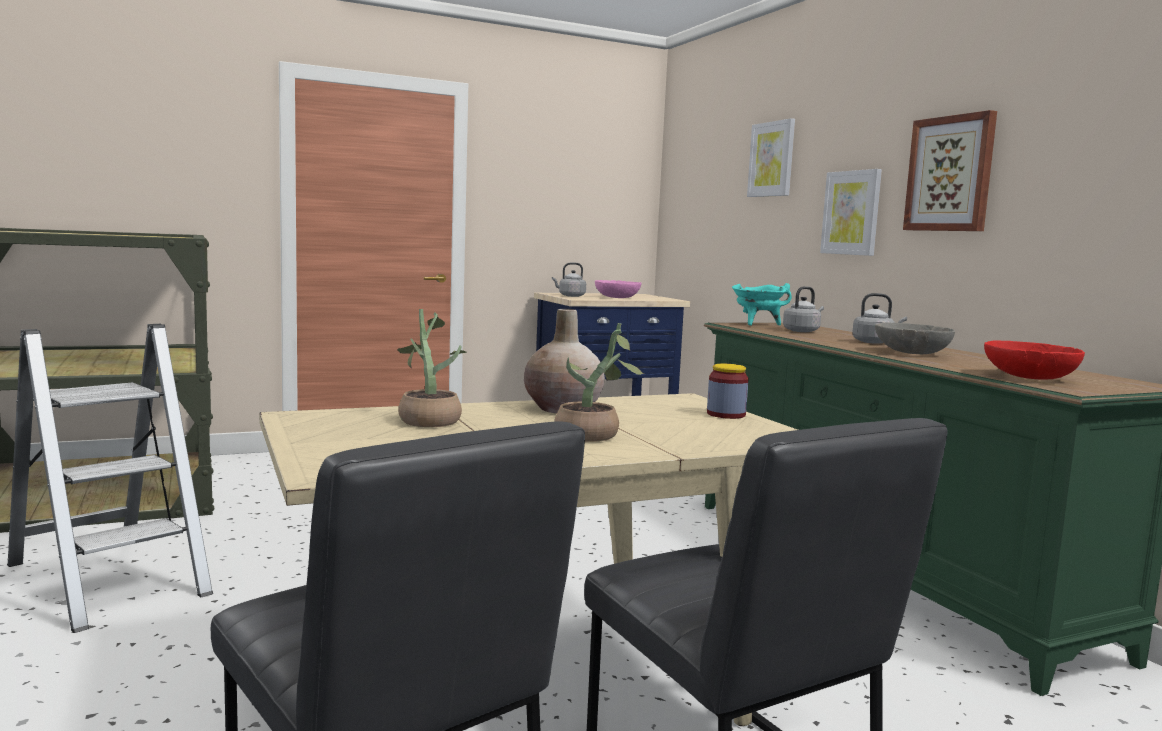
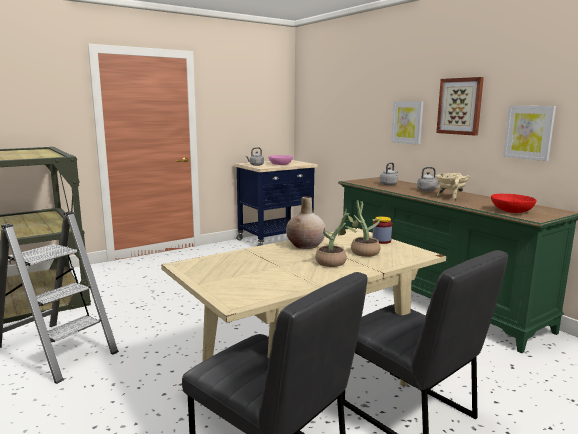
camera: 10 degrees left, 5 degrees up
potted plant [397,309,467,427] -> potted plant moved to [345,200,380,257]
turquoise cooking pot [732,283,792,326] -> none
picture [747,118,795,197] -> picture moved to [503,106,556,161]
grey bowl [875,322,955,354] -> beige cooking pot [435,173,470,201]

